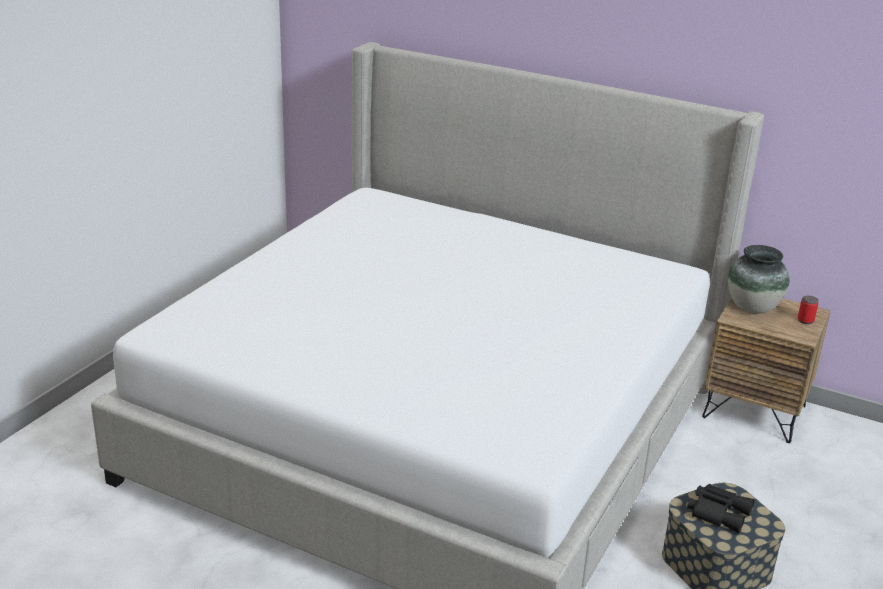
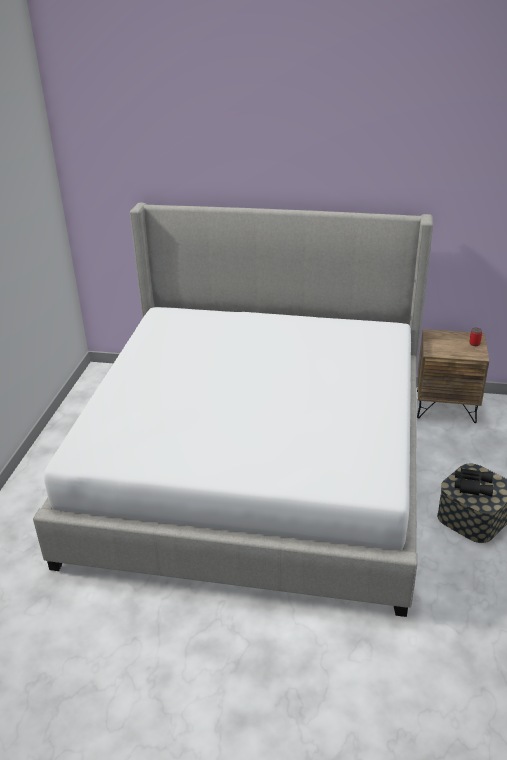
camera: 15 degrees left, 5 degrees up
vase [728,245,789,314] -> none

